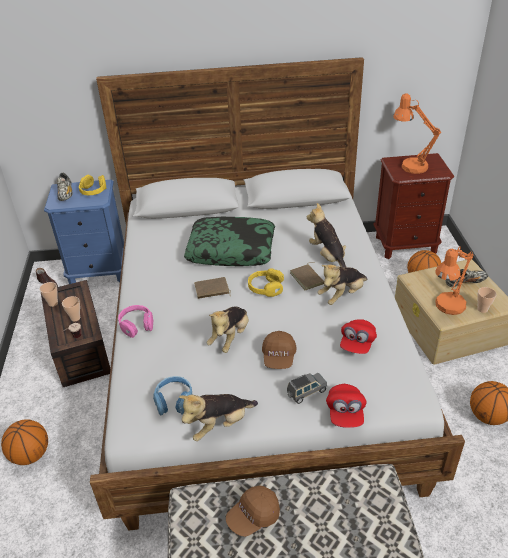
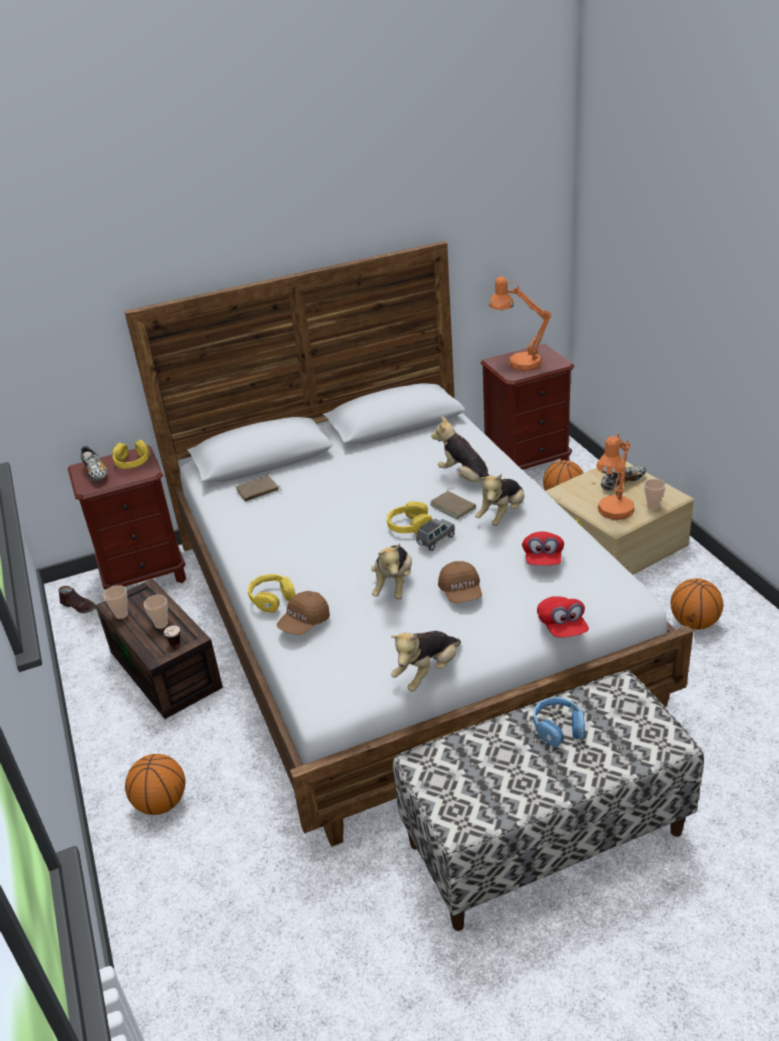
camera: 15 degrees left, 5 degrees down
blue nightstand [44,180,124,284] -> brown nightstand [68,445,186,590]
pink headphones [118,305,153,338] -> yellow headphones [248,574,295,613]
blue headphones [153,376,192,415] -> blue headphones moved to [533,697,585,748]
pillow [184,217,275,266] -> none
brown book [194,277,231,299] -> brown book moved to [235,475,282,501]
brown cap [226,485,280,537] -> brown cap moved to [277,591,330,635]
grey toy car [287,373,327,404] -> grey toy car moved to [416,519,455,551]

